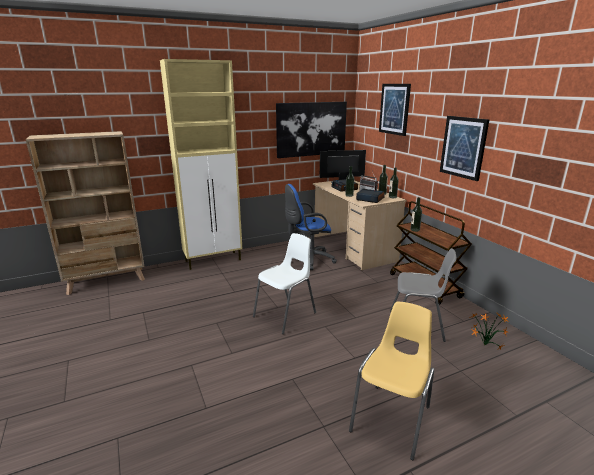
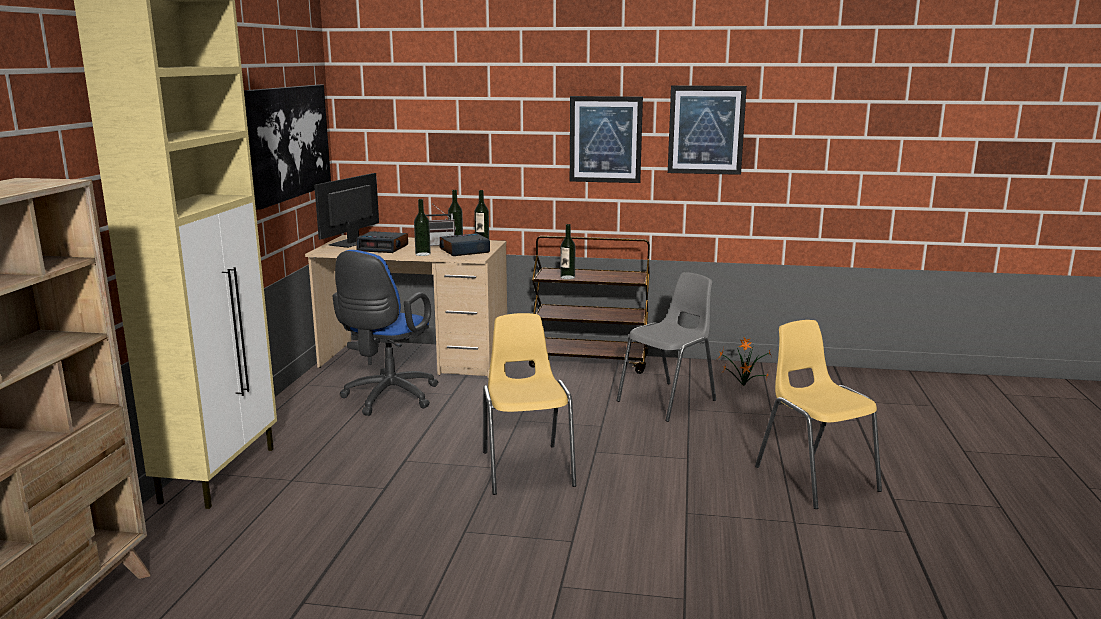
camera: 55 degrees left, 5 degrees down
white chair [253,233,316,334] -> yellow chair [483,313,576,495]
picture [379,84,411,136] -> picture moved to [668,85,747,175]

